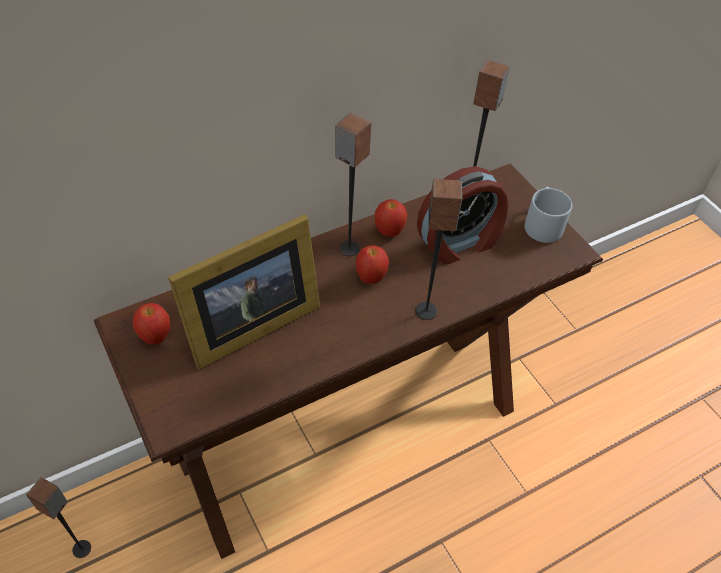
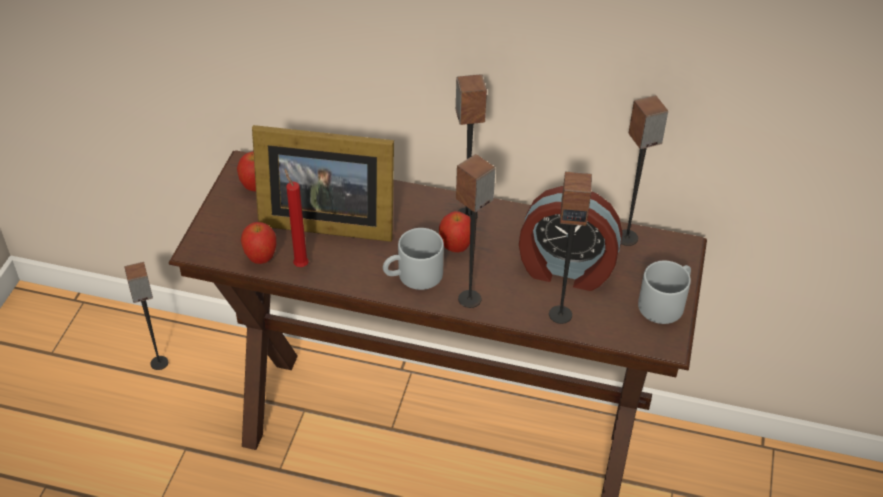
camera: 45 degrees right, 5 degrees down
apple [375,199,407,237] -> apple moved to [241,222,276,264]
none -> red candle [284,169,309,267]
none -> grey mug [383,228,444,290]
none -> speaker [549,171,592,324]

